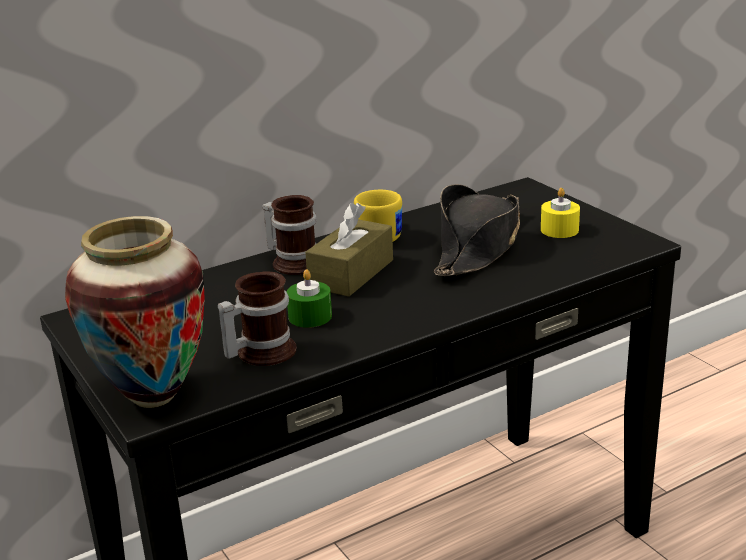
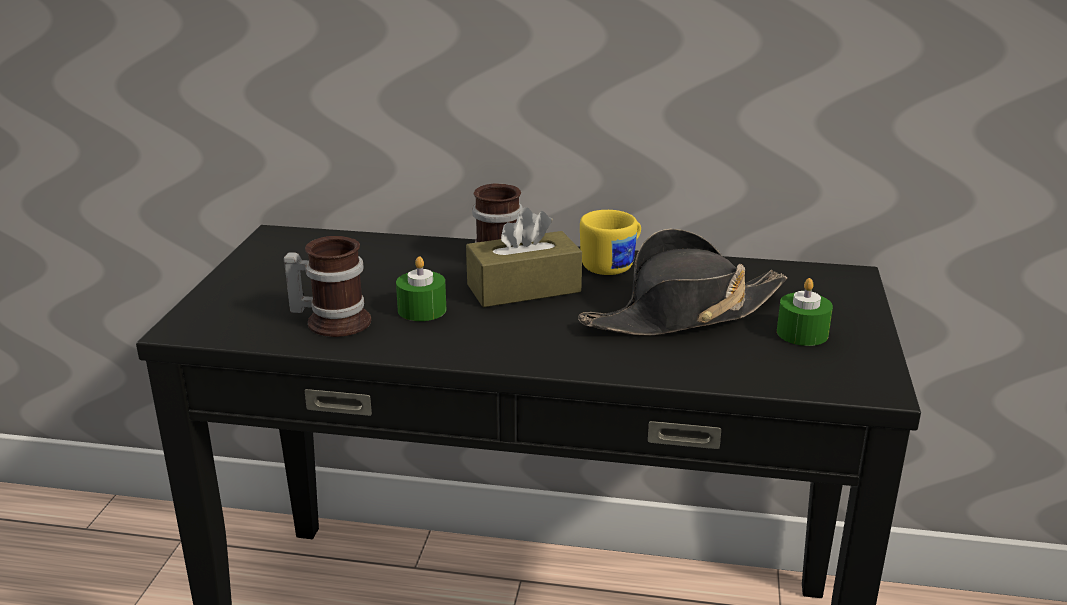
camera: 40 degrees right, 0 degrees up
vase [65,216,205,408] -> none
yellow candle [541,188,580,238] -> green candle [777,278,833,346]

